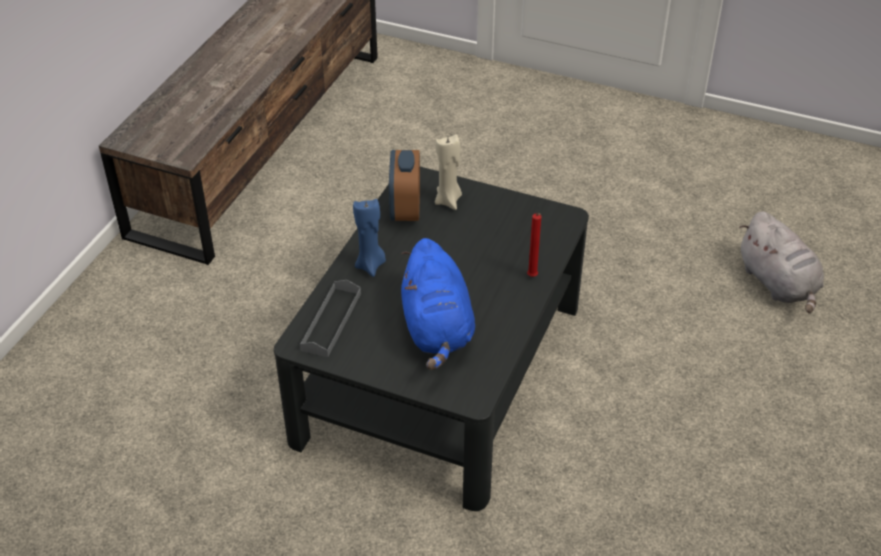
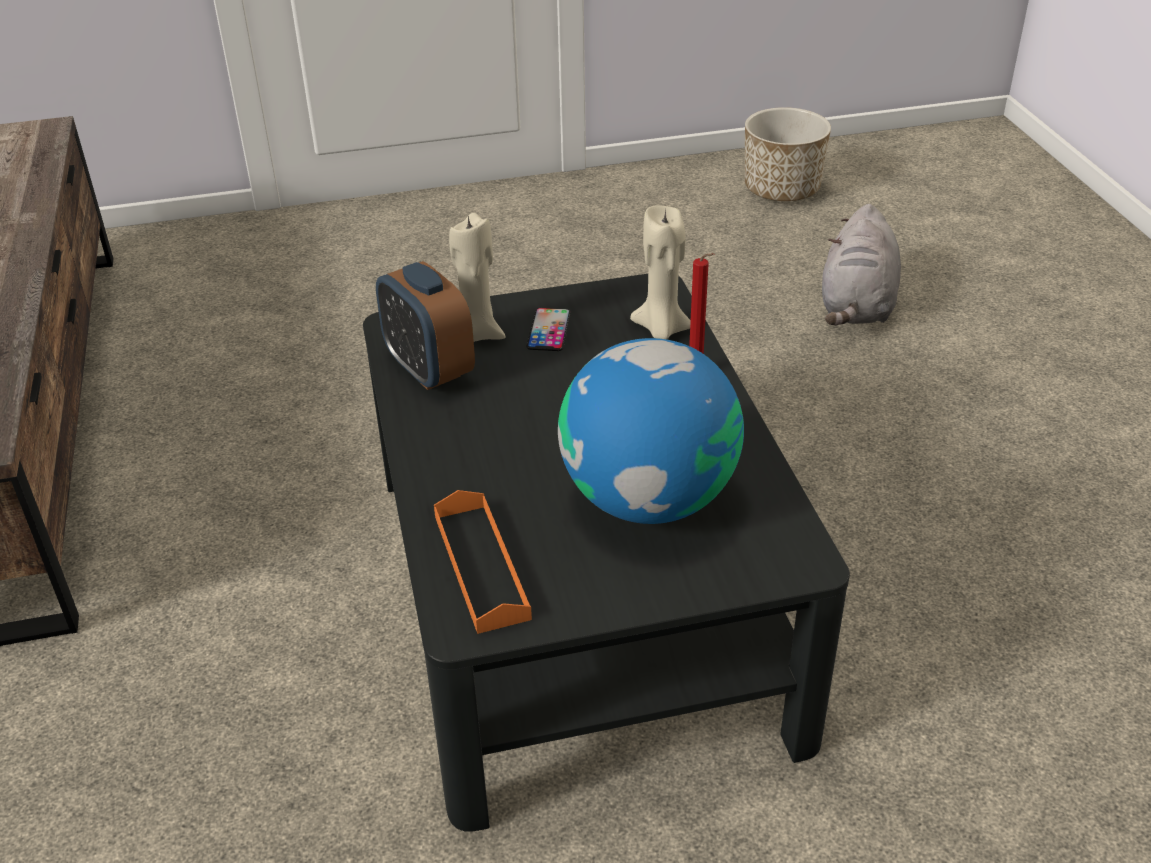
camera: 35 degrees left, 5 degrees down
grey tray [300,280,361,357] -> orange tray [434,490,532,634]
blue candle [353,199,386,277] -> none
blue plush toy [401,238,475,370] -> globe [558,338,744,524]
grey plush toy [739,211,824,314] -> grey plush toy turned 75 degrees clockwise [822,204,901,325]
none -> phone [526,308,571,351]
none -> beige candle [630,205,691,339]
none -> planter [745,107,831,201]

